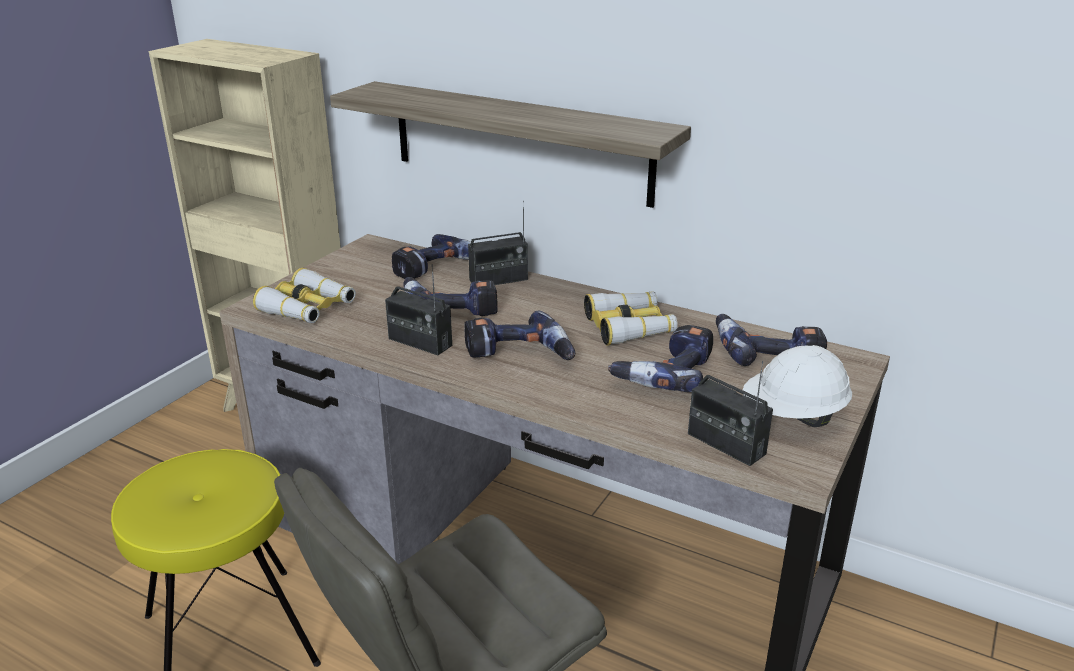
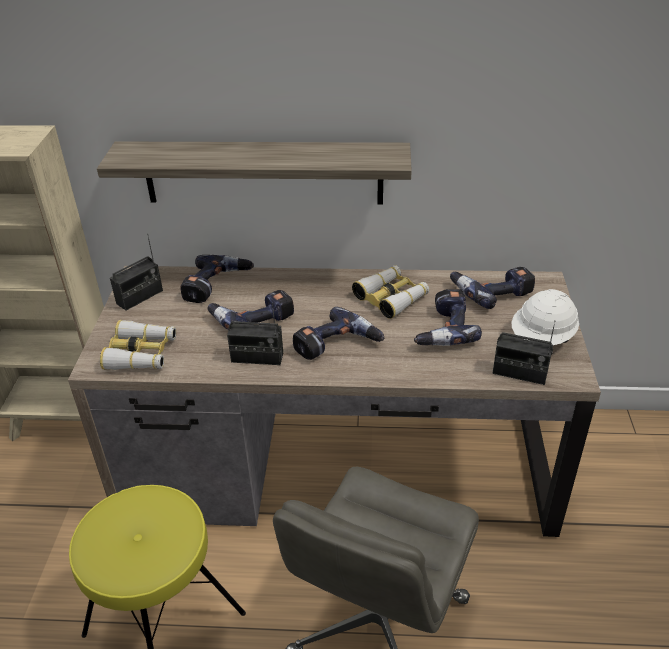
camera: 25 degrees left, 10 degrees up
radio [468,201,528,285] -> radio moved to [110,234,163,311]

